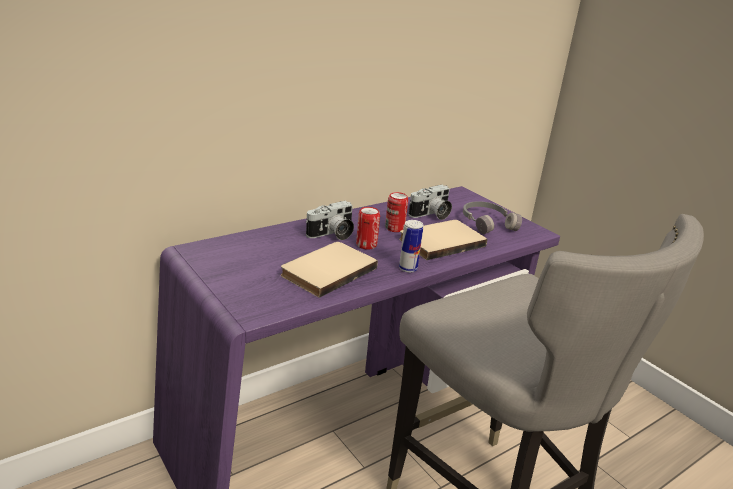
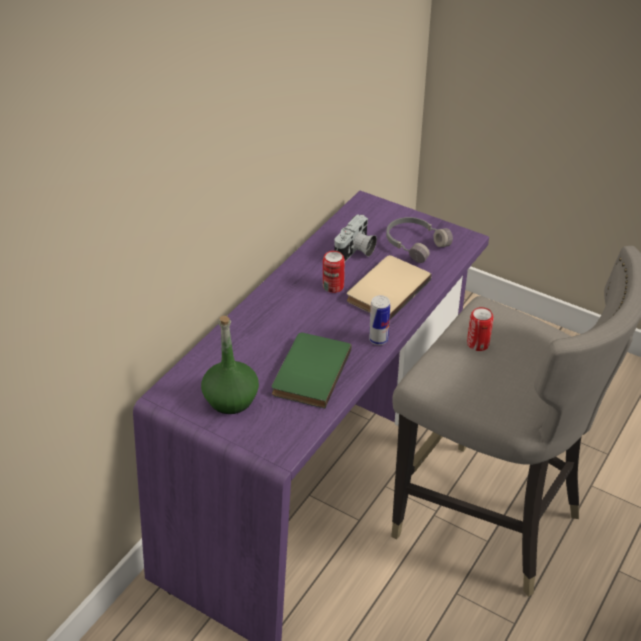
camera: 20 degrees left, 15 degrees up
beige book [281,242,378,298] -> green book [272,333,352,408]
camera [306,201,354,240] -> none
can [356,207,380,250] -> can moved to [467,307,494,351]
none -> green bottle [201,316,259,414]

